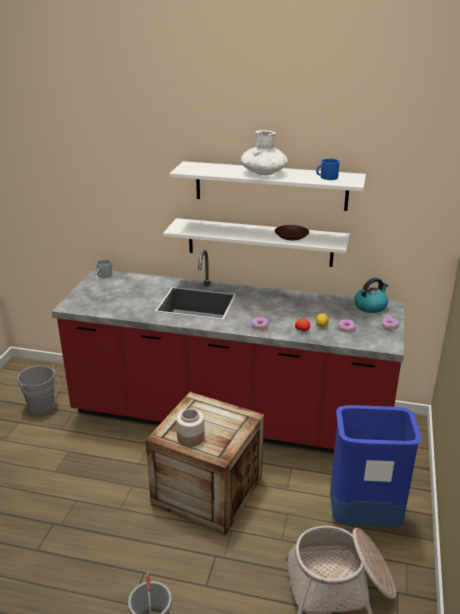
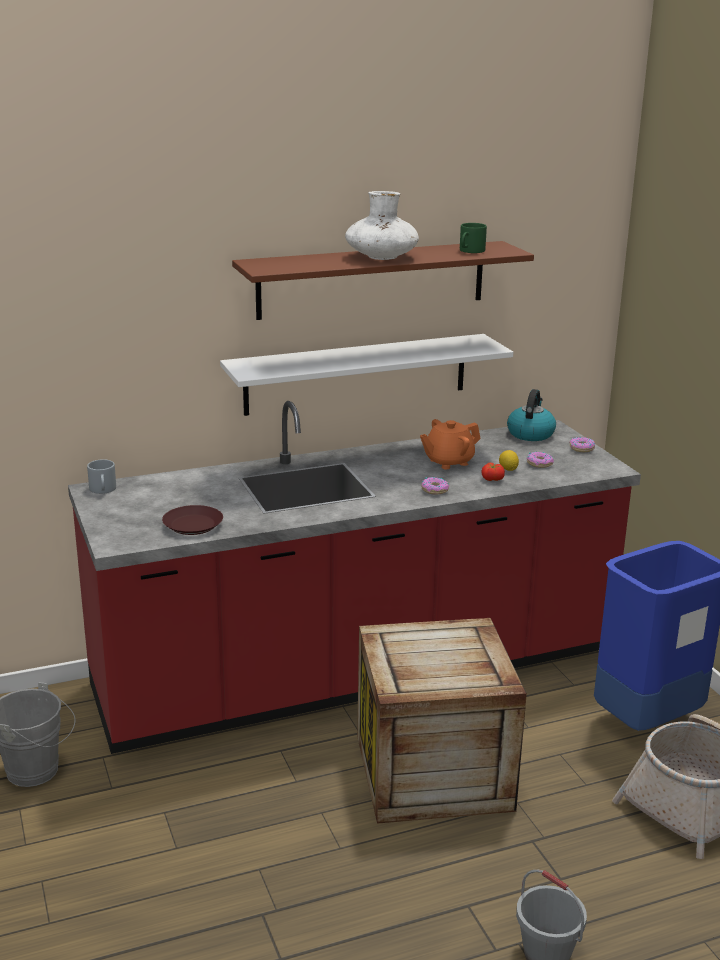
camera: 35 degrees left, 5 degrees down
white shelf [170,161,366,211] -> brown shelf [232,241,534,320]
jar [176,409,205,447] -> none
brown plate [275,225,309,240] -> brown plate moved to [162,505,223,535]
blue mug [316,159,339,180] -> green mug [460,223,487,253]
none -> orange teapot [420,419,481,469]

